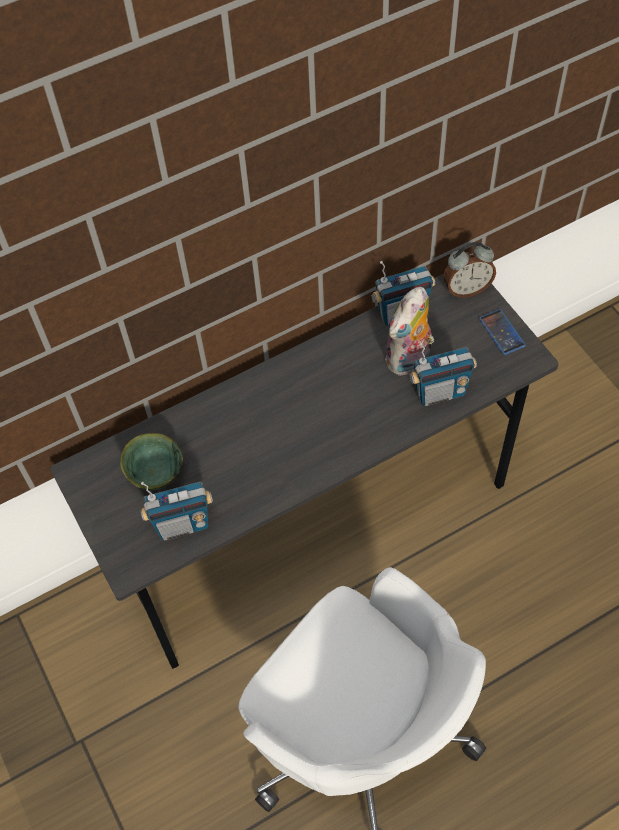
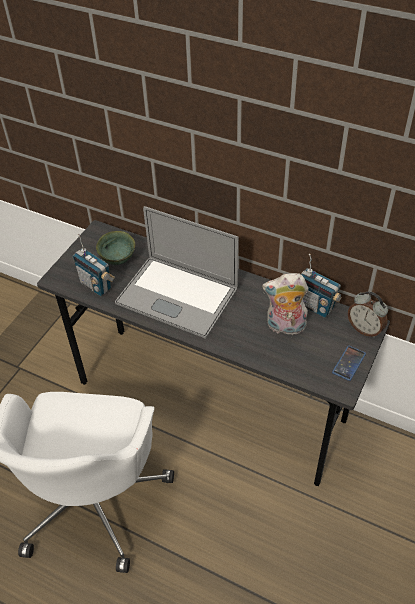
camera: 55 degrees right, 10 degrees down
radio [408,343,477,406] -> none
none -> laptop [115,206,239,339]

